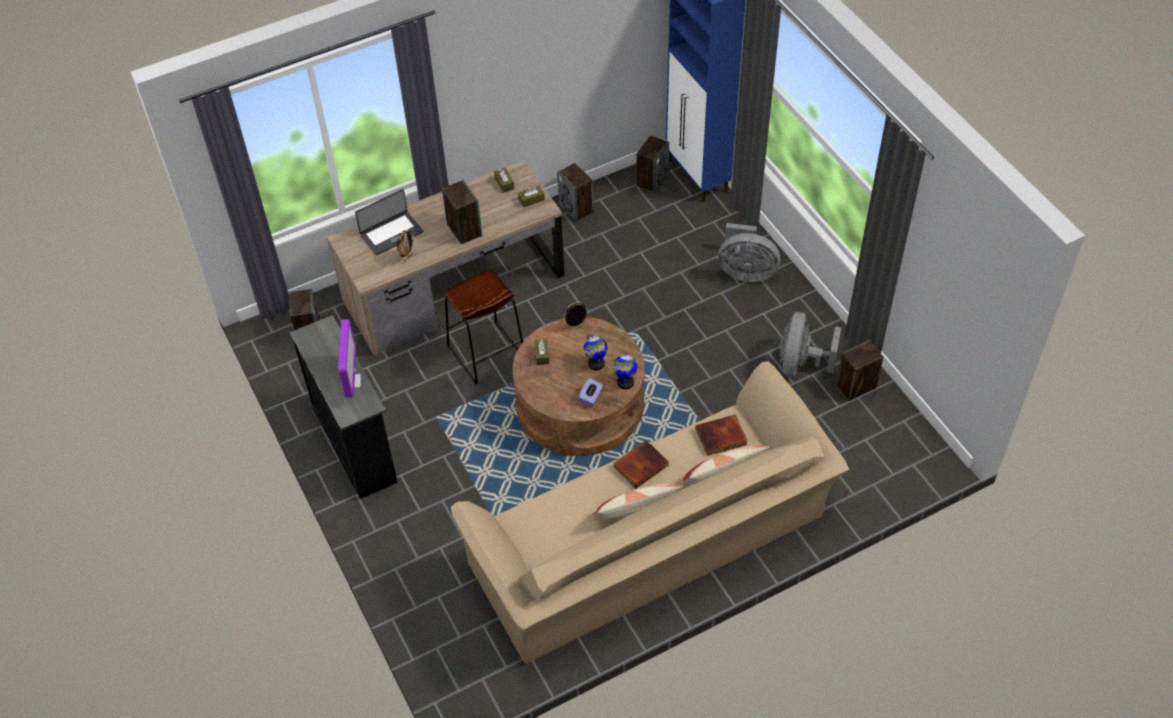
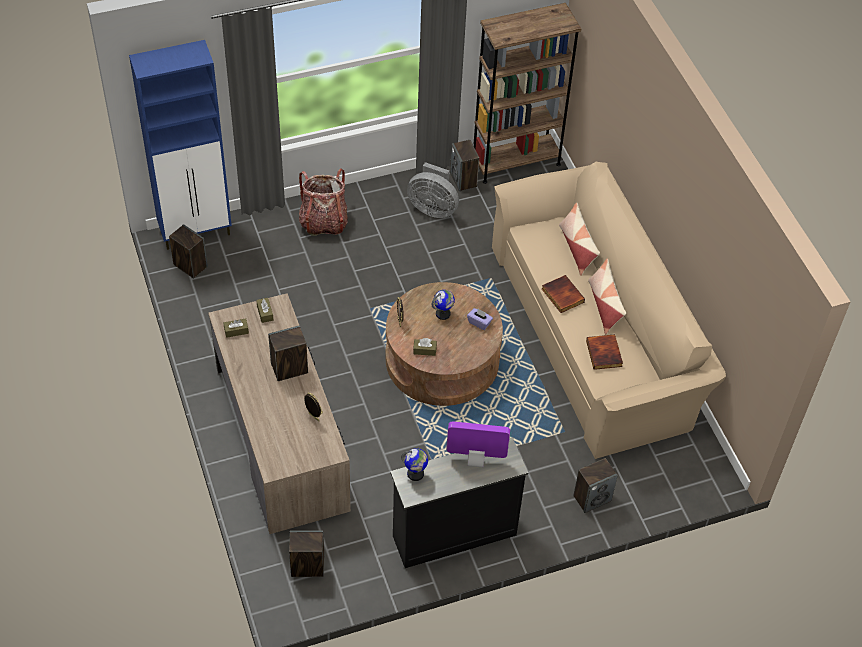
camera: 85 degrees left, 0 degrees up
laptop [355,189,424,255] -> none
brown stool [445,270,523,385] -> none
speaker [557,163,593,222] -> speaker moved to [573,458,618,513]
globe [613,351,637,389] -> globe moved to [401,448,428,481]
book [696,415,747,456] -> book moved to [586,334,623,370]
grey fan [718,223,780,282] -> backpack [299,168,348,236]
none -> brown bookcase [473,3,581,184]

